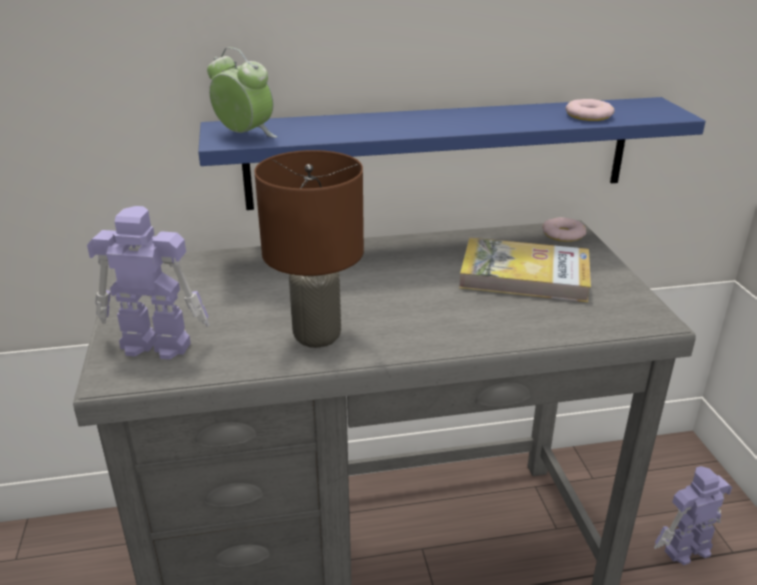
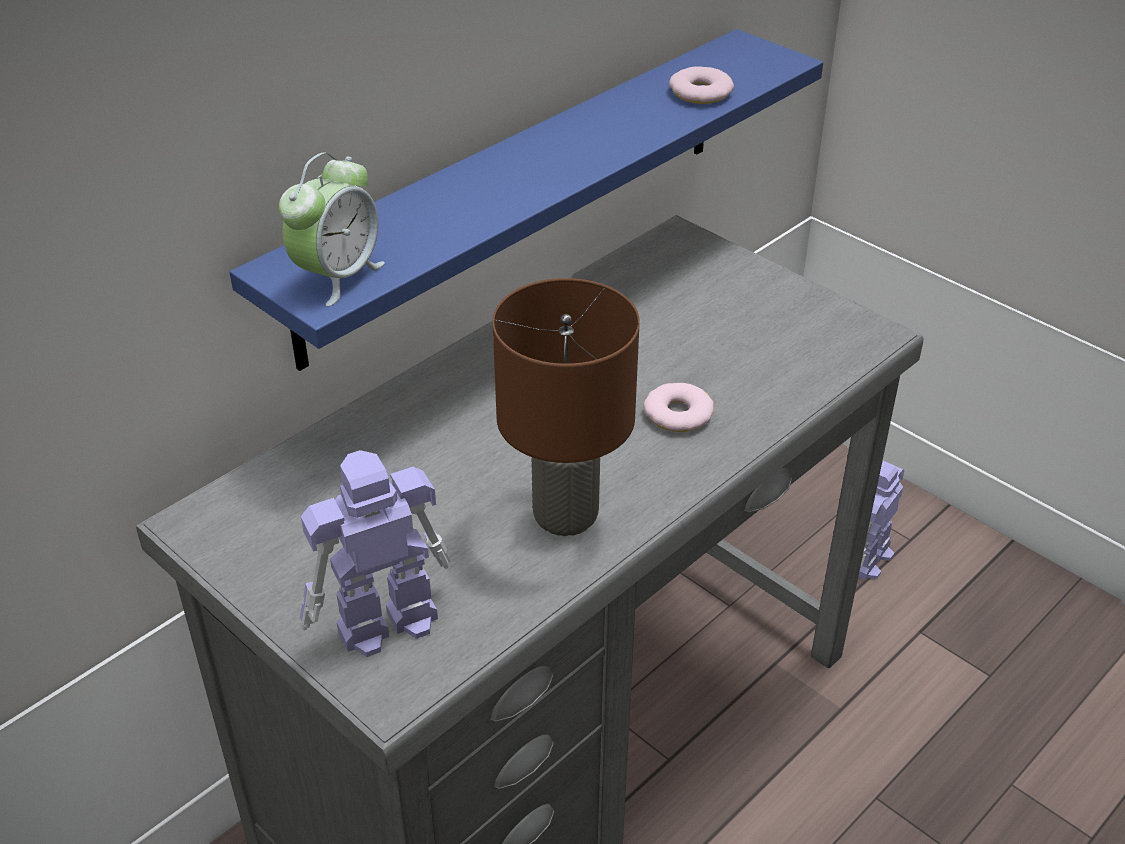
camera: 35 degrees left, 10 degrees up
alarm clock [207,47,277,138] -> alarm clock turned 120 degrees clockwise [279,152,385,306]
book [459,238,591,302] -> none
donut [542,217,586,242] -> donut moved to [643,383,714,432]

